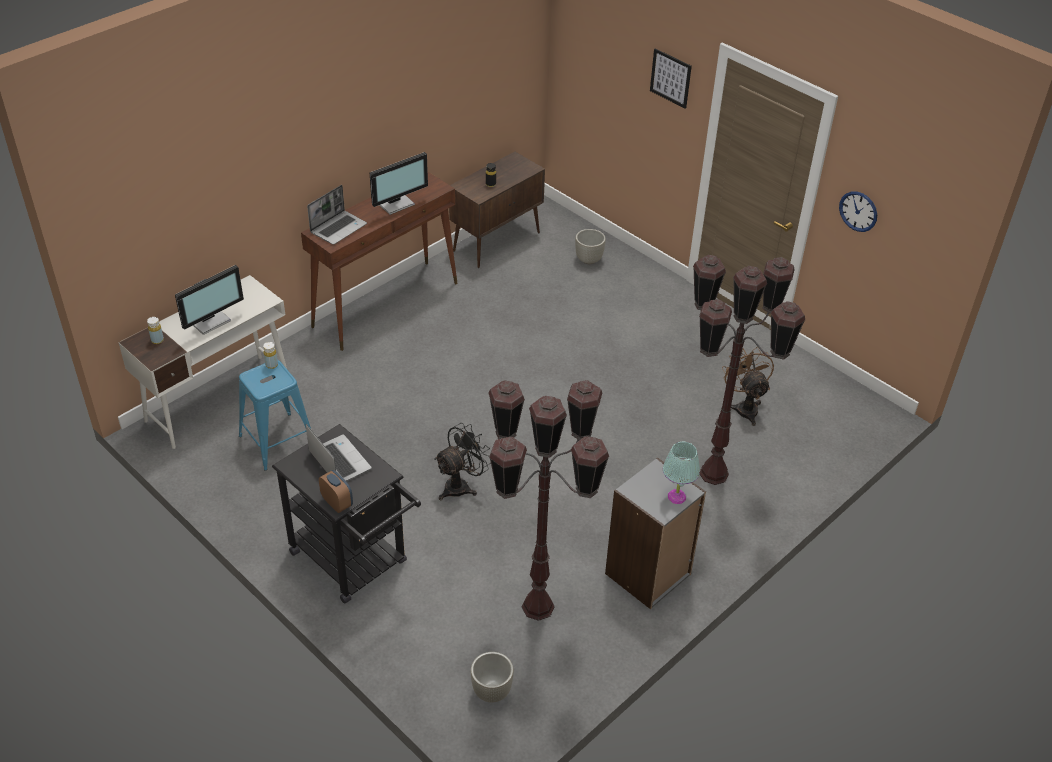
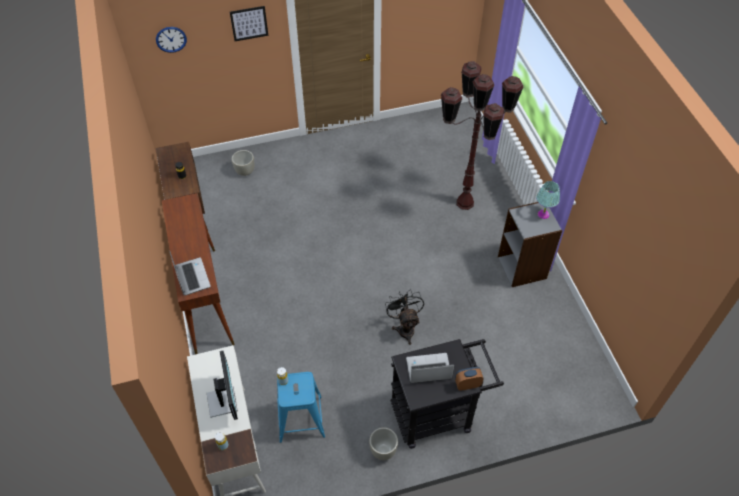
camera: 60 degrees left, 10 degrees up
monitor [370,152,428,215] -> none
grey planter [470,652,514,703] -> grey planter moved to [369,427,398,460]
brown floor lamp [488,380,609,621] -> none
brown fan [722,347,774,426] -> none
wall clock [839,191,877,232] -> wall clock moved to [156,27,187,53]

